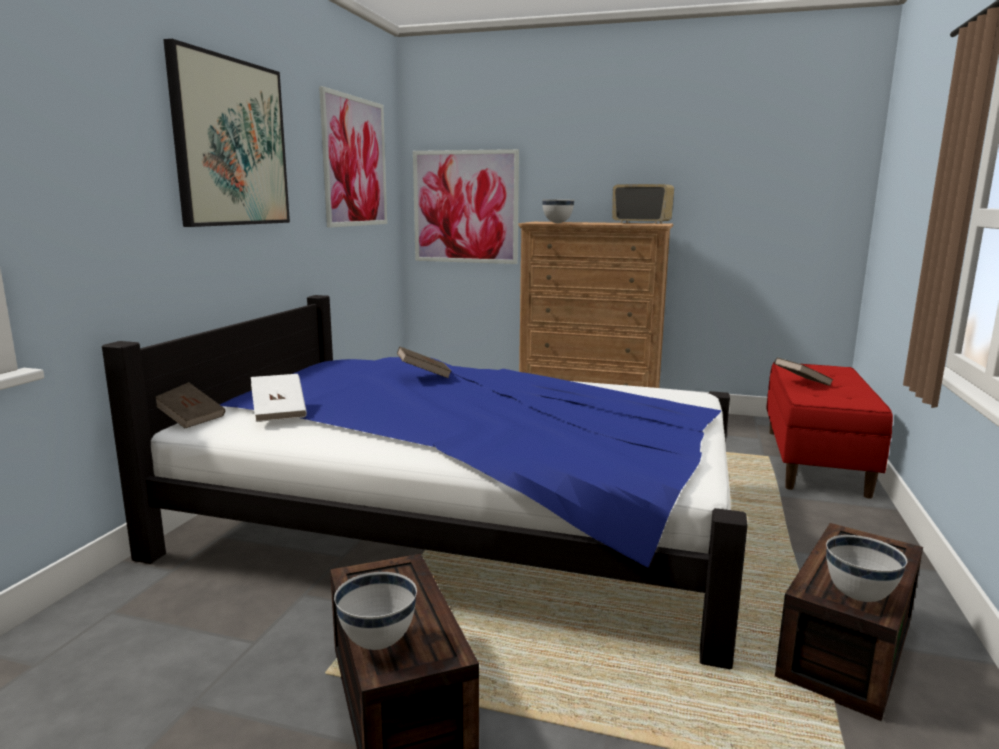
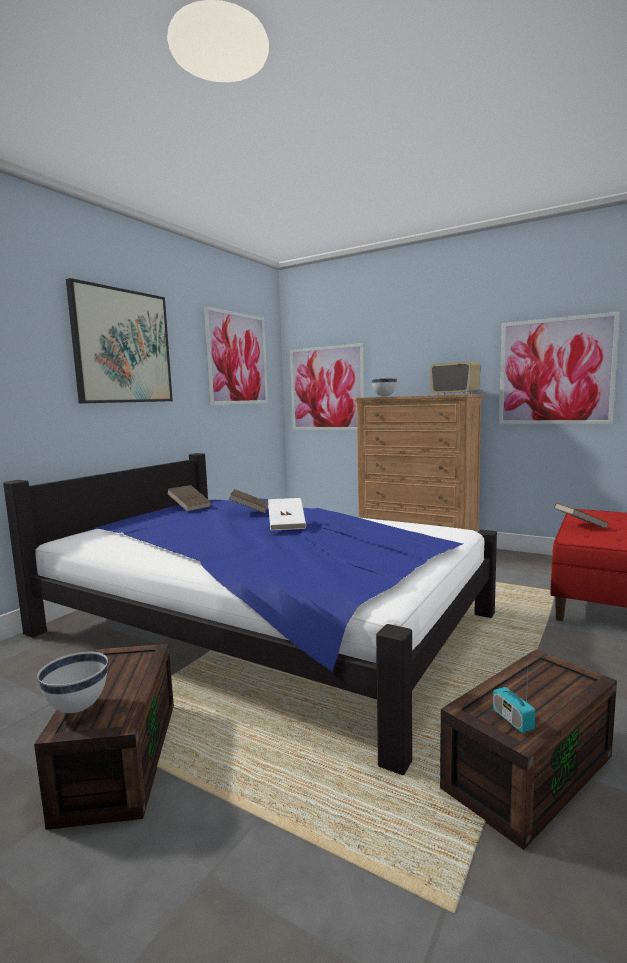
camera: 15 degrees right, 5 degrees down
brown book [155,382,225,428] -> brown book moved to [167,485,212,511]
white book [251,374,307,422] -> white book moved to [268,498,306,531]
white bowl [826,535,907,602] -> radio [493,672,535,733]
none -> picture [499,312,620,424]

